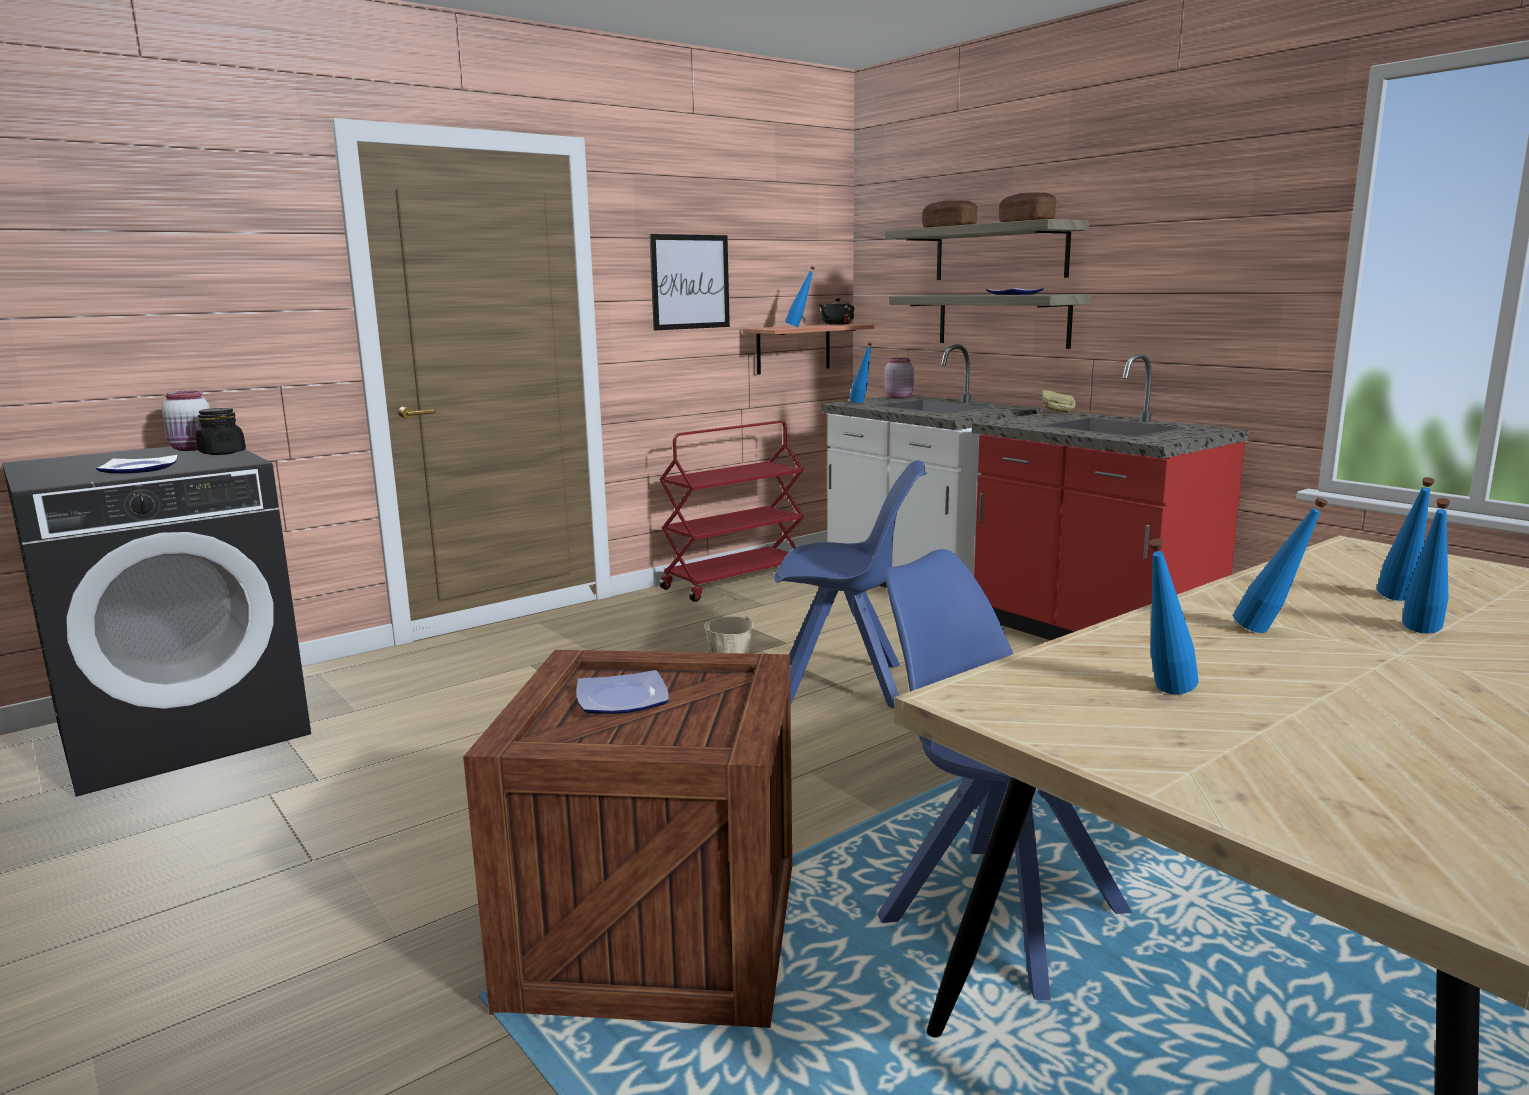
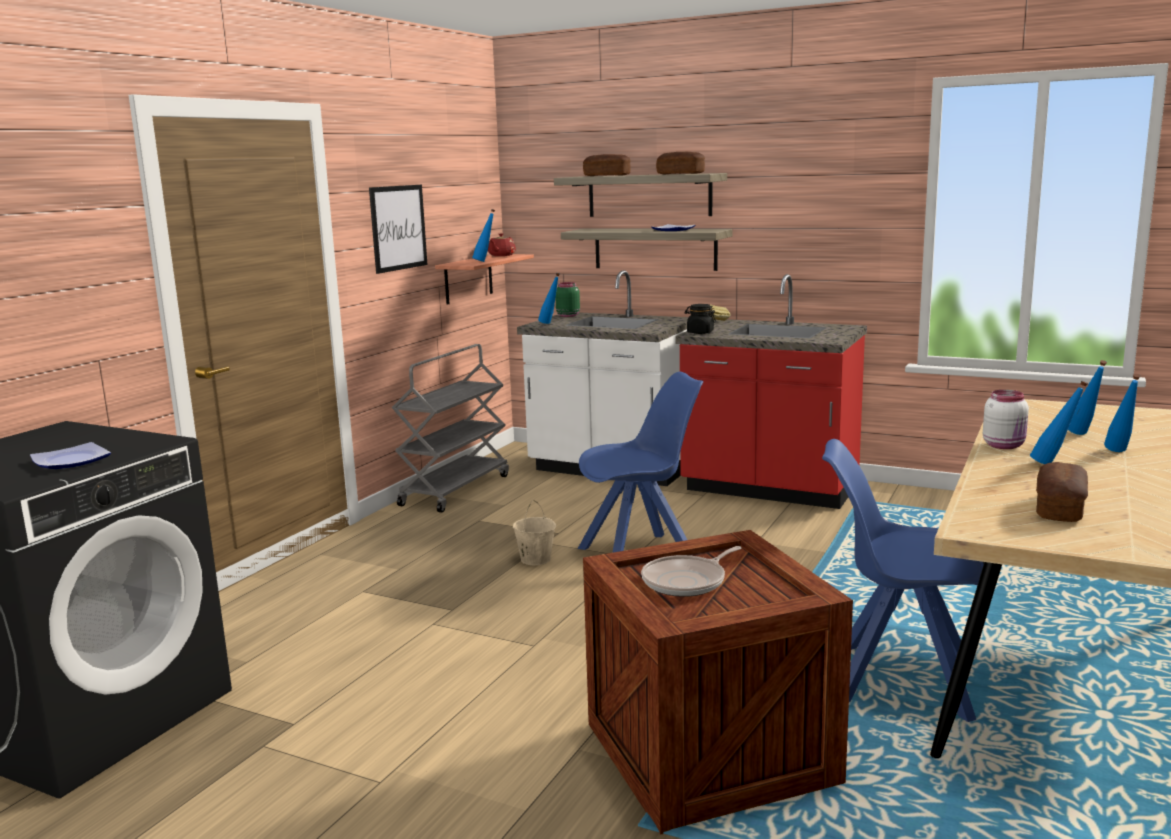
camera: 25 degrees left, 0 degrees up
white jar [162,391,210,451] -> white jar moved to [983,390,1029,449]
black jar [196,408,246,455] -> black jar moved to [685,304,716,334]
plate [576,670,669,714] -> frying pan [641,546,741,597]
red cart [659,421,804,602] -> grey cart [392,344,509,513]
black teapot [819,298,855,325] -> red teapot [488,233,516,256]
pink jar [885,358,914,399] -> green jar [555,282,580,317]
blue bottle [1149,538,1198,694] -> bread [1036,462,1088,522]

